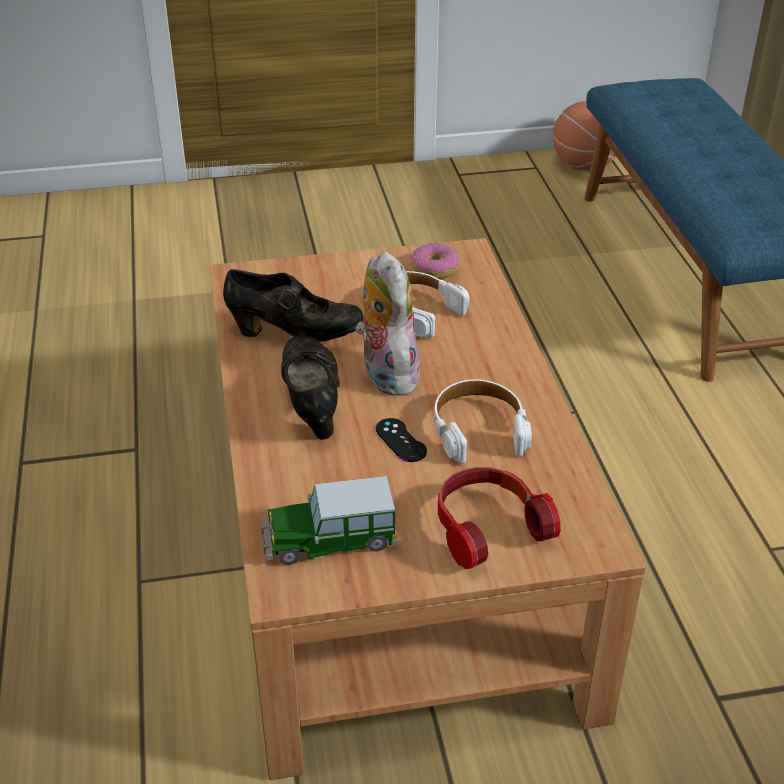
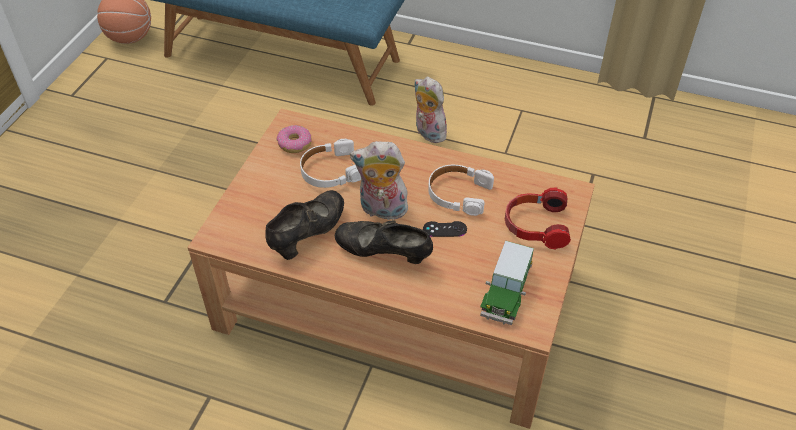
camera: 60 degrees left, 10 degrees up
none -> plush toy [414,77,447,143]

